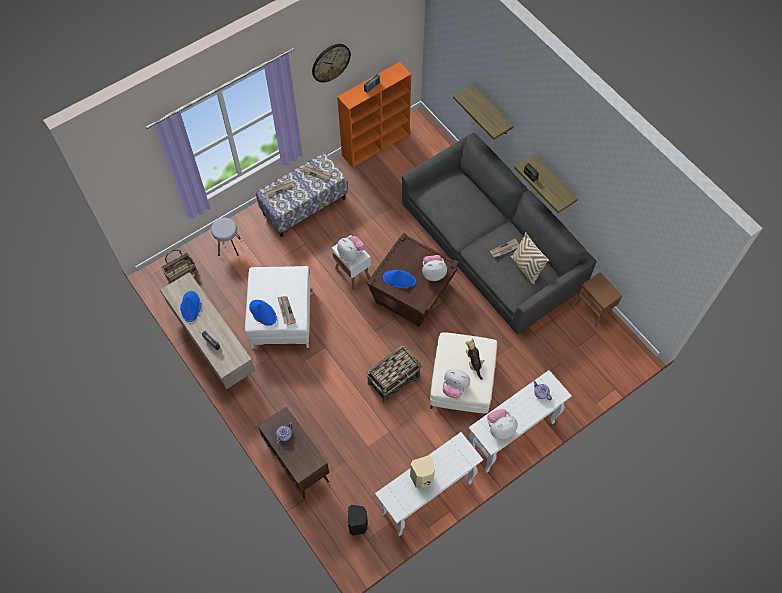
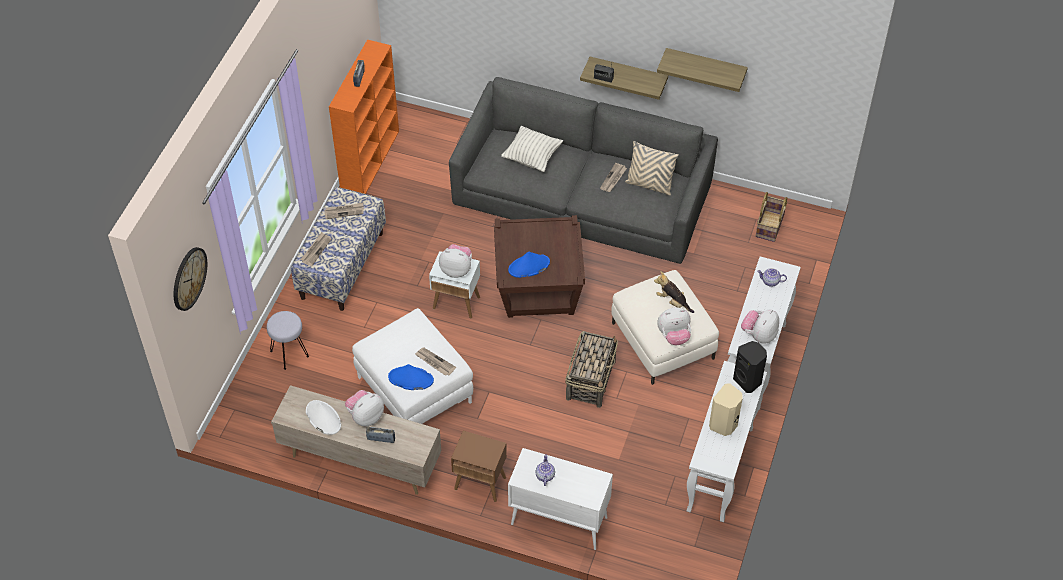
camera: 35 degrees left, 10 degrees down
basket [161,249,197,283] -> basket moved to [756,192,787,242]
blue hat [180,291,201,322] -> white hat [306,400,341,435]
brown cabinet [258,407,329,499] -> white cabinet [508,448,613,550]
wall clock [312,44,351,82] -> wall clock moved to [174,247,207,311]
black speaker [348,505,367,536] -> black speaker moved to [733,341,767,393]
plush toy [422,255,447,281] -> plush toy moved to [345,390,384,426]
shelf [453,85,513,140] -> shelf moved to [657,48,748,92]
brown side table [575,272,623,327] -> brown side table moved to [451,431,507,502]
none -> pillow [501,126,563,172]

